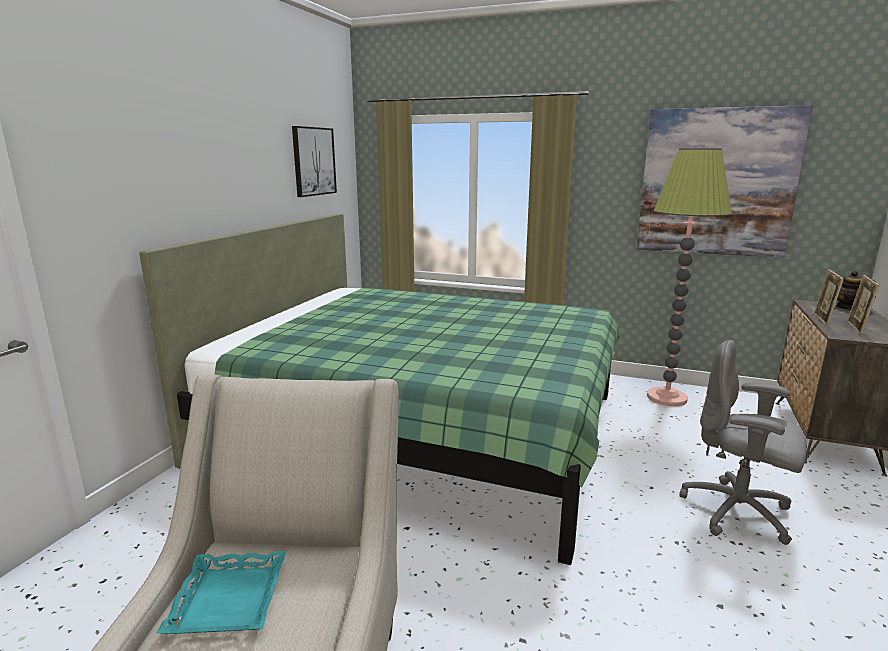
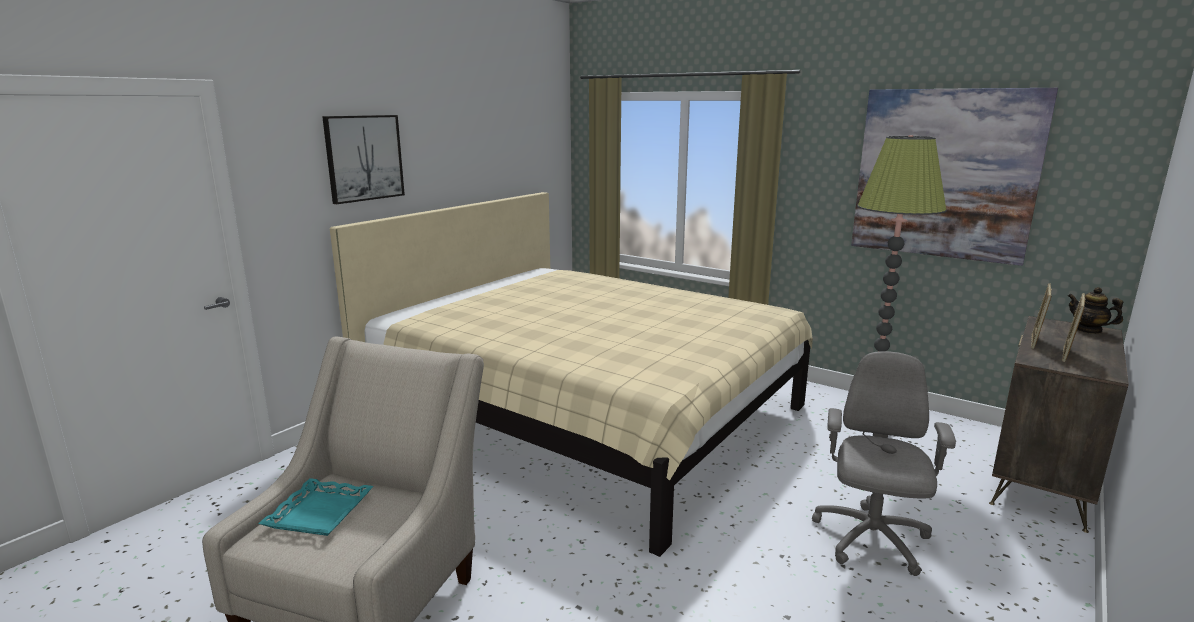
camera: 15 degrees right, 0 degrees up
green bed [139,213,621,565] -> beige bed [330,192,813,557]
picture [292,126,337,197] -> picture moved to [322,115,405,204]
grey office chair [679,340,807,545] -> grey office chair turned 60 degrees clockwise [812,351,956,576]

